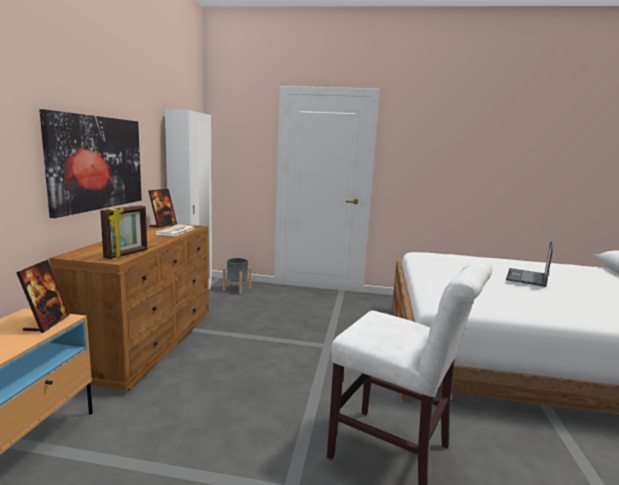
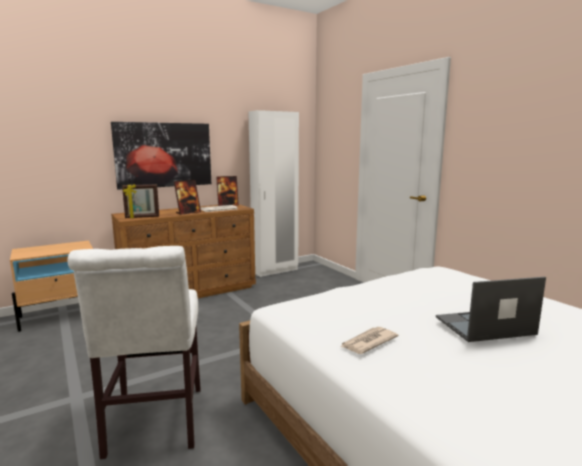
camera: 50 degrees right, 0 degrees up
picture frame [16,260,70,333] -> picture frame moved to [174,180,201,215]
grey planter [223,258,251,294] -> none
none -> newspaper [341,327,399,354]

